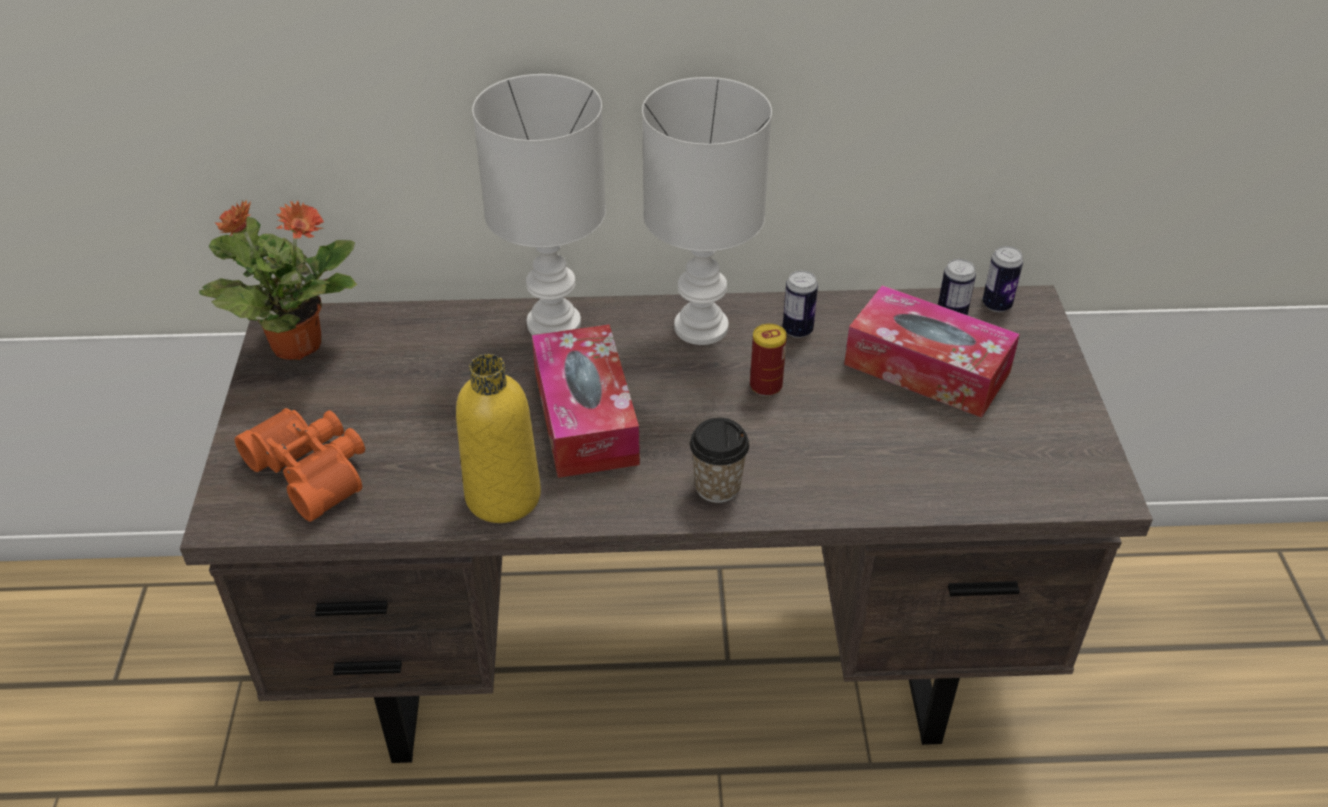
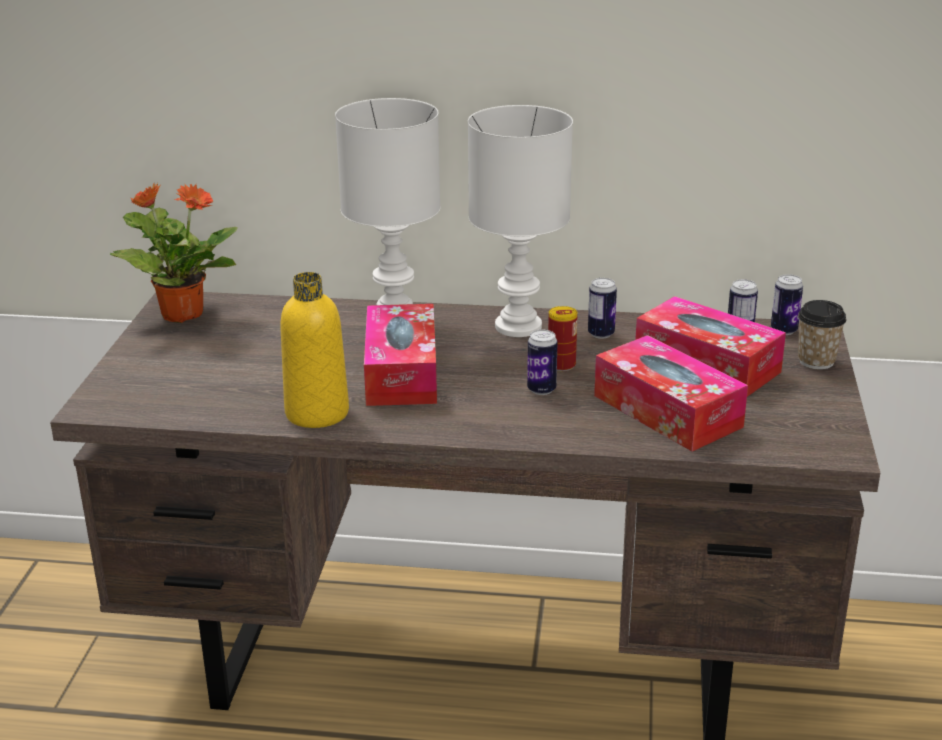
camera: 10 degrees right, 15 degrees down
orange binoculars [235,408,365,522] -> none
cup [689,418,749,503] -> cup moved to [798,300,846,370]
none -> can [527,330,558,395]
none -> tissue box [594,335,748,451]

